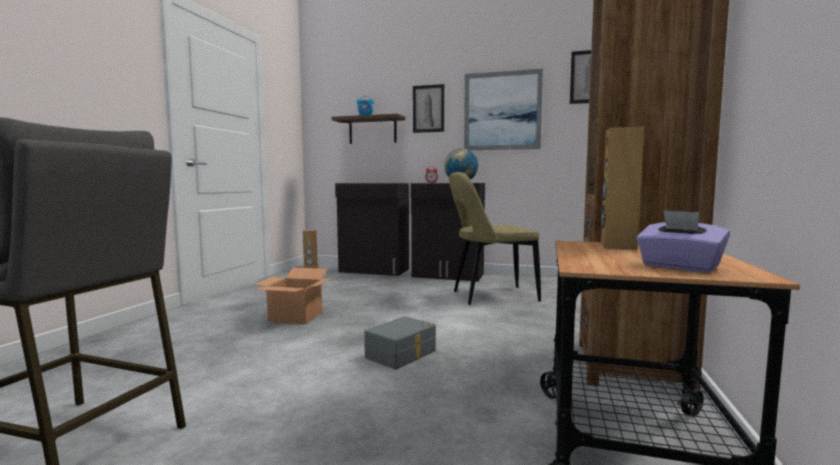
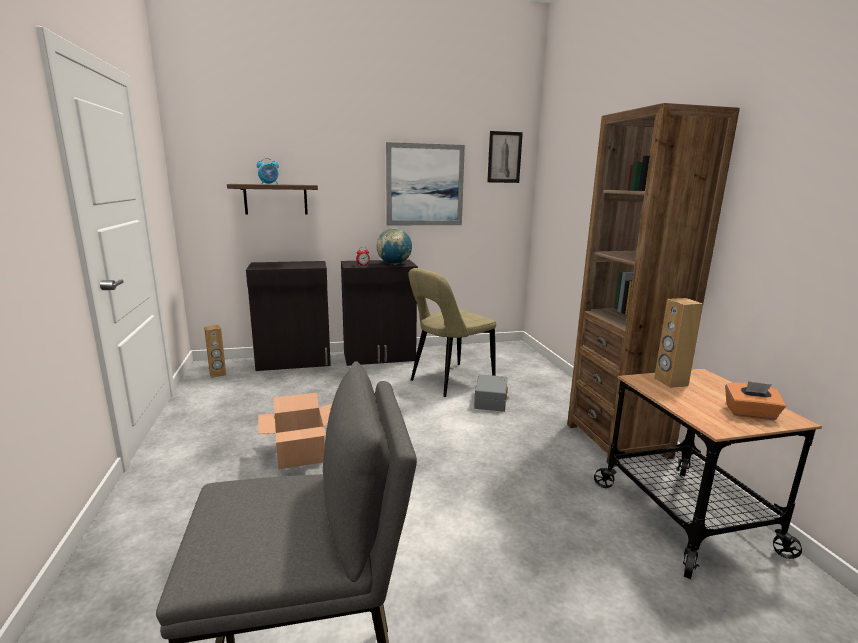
camera: 30 degrees left, 10 degrees up
grey storage box [364,316,436,370] -> grey storage box moved to [474,374,509,412]
picture [413,84,444,133] -> none
purple tissue box [636,210,730,272] -> orange tissue box [725,381,786,420]

